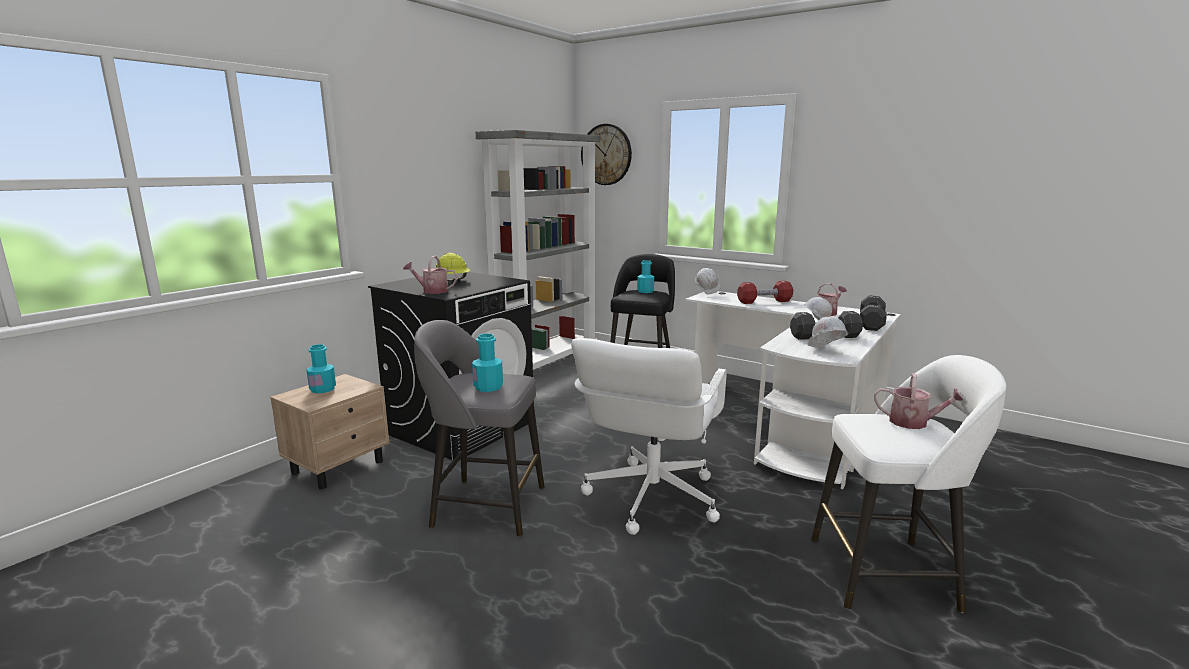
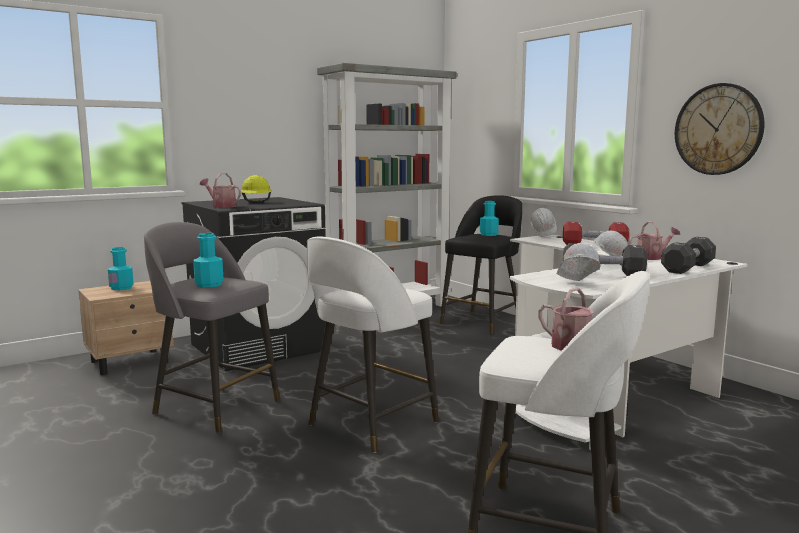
camera: 20 degrees right, 5 degrees down
white office chair [571,338,727,535] -> white stool [307,237,439,453]
wall clock [581,124,632,185] -> wall clock moved to [675,83,764,175]

